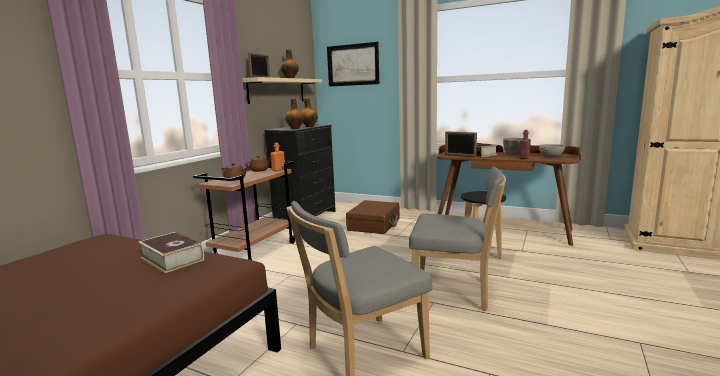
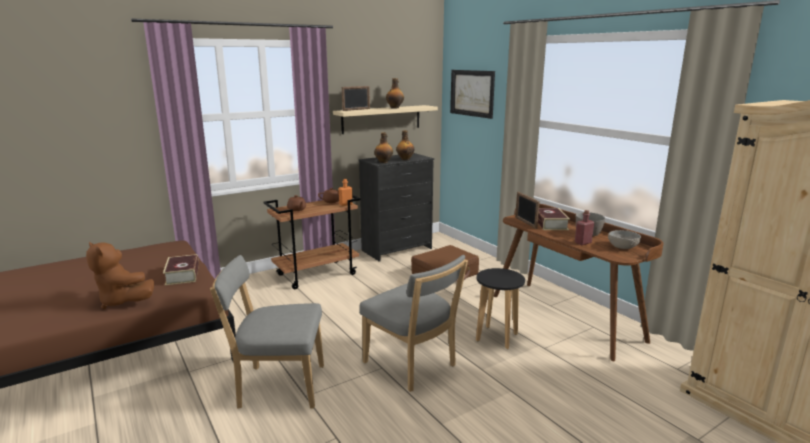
camera: 30 degrees right, 5 degrees up
none -> brown plush toy [86,242,154,309]

